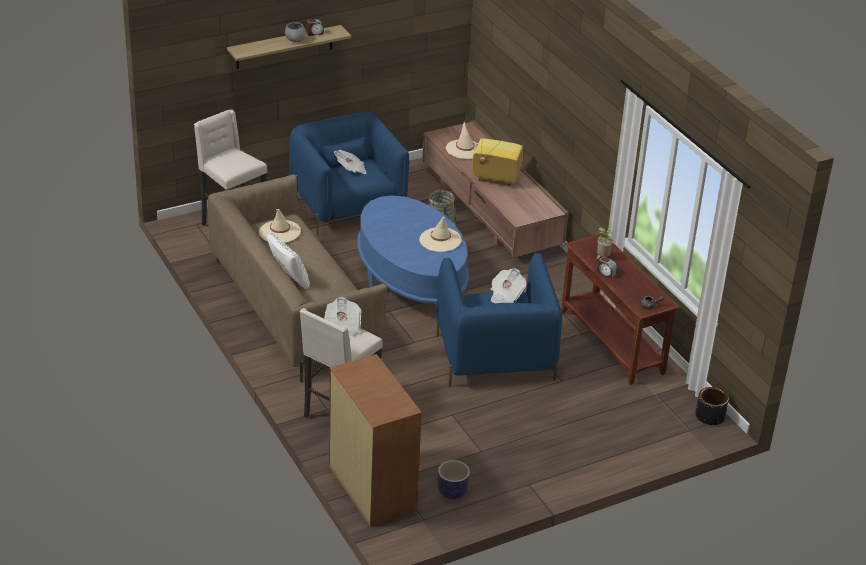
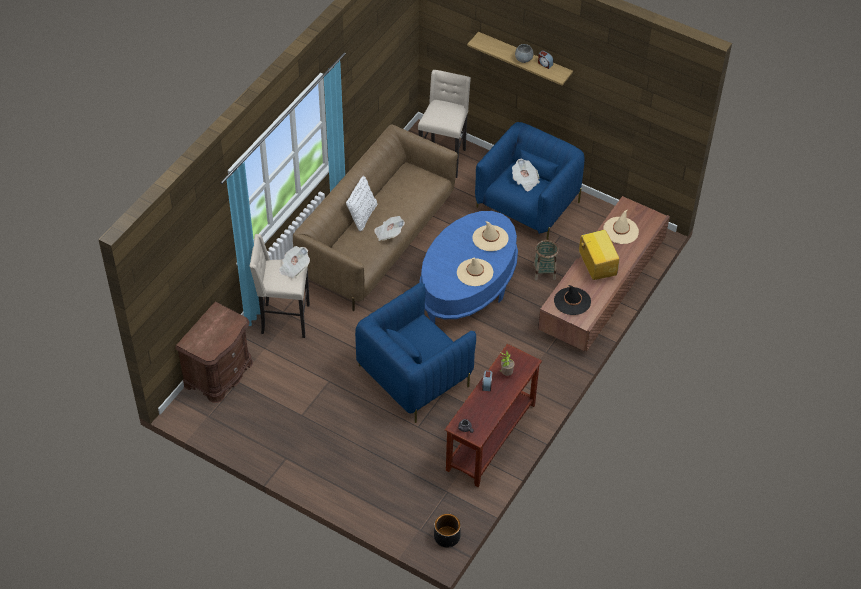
camera: 60 degrees right, 15 degrees up
beige hat [259,209,301,243] -> beige hat moved to [472,221,509,251]
brown cabinet [329,354,422,527] -> brown nightstand [175,302,253,403]
planter [437,460,470,499] -> none
newspaper [490,268,527,303] -> newspaper moved to [374,216,405,241]
none -> black hat [554,285,591,315]

